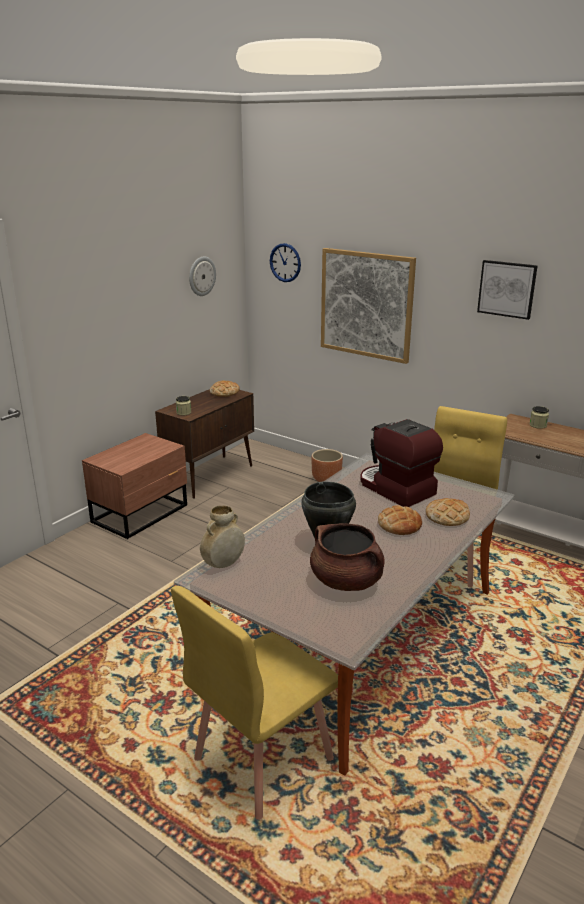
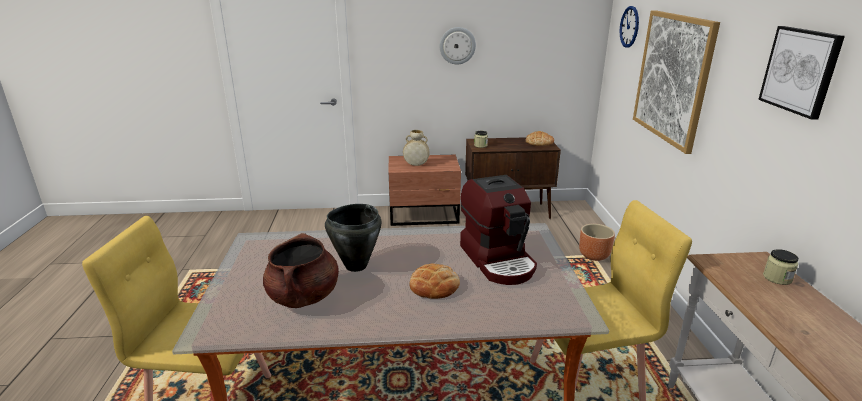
camera: 50 degrees right, 0 degrees up
wall clock [189,256,216,296] -> wall clock moved to [440,27,476,64]
beige vase [200,505,245,568] -> beige vase moved to [403,130,429,166]
coffee machine [360,419,443,507] -> coffee machine turned 150 degrees clockwise [460,175,537,285]
bread [426,498,470,526] -> none

